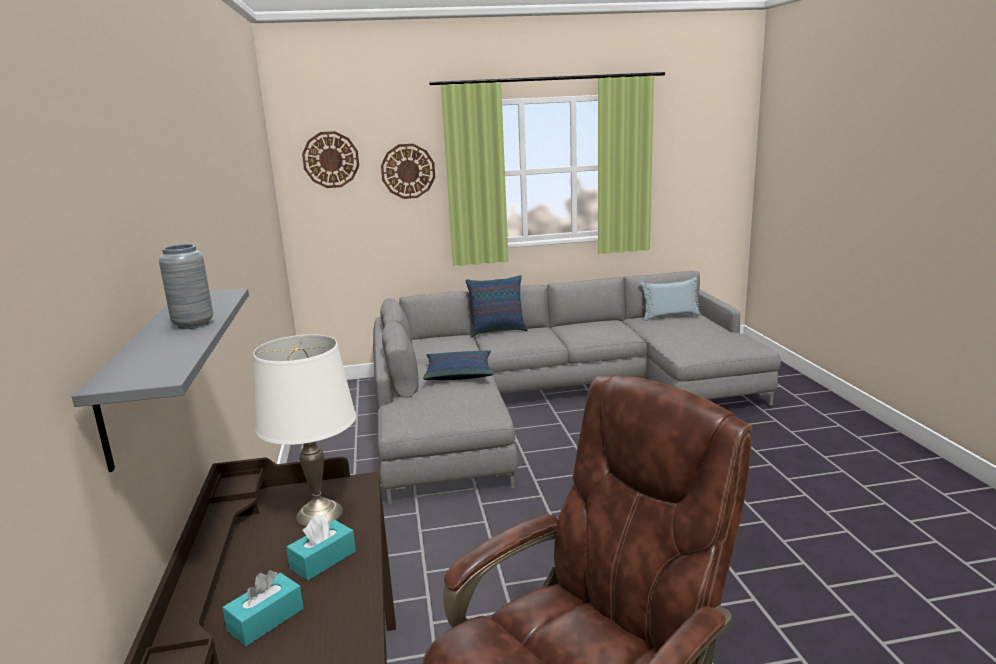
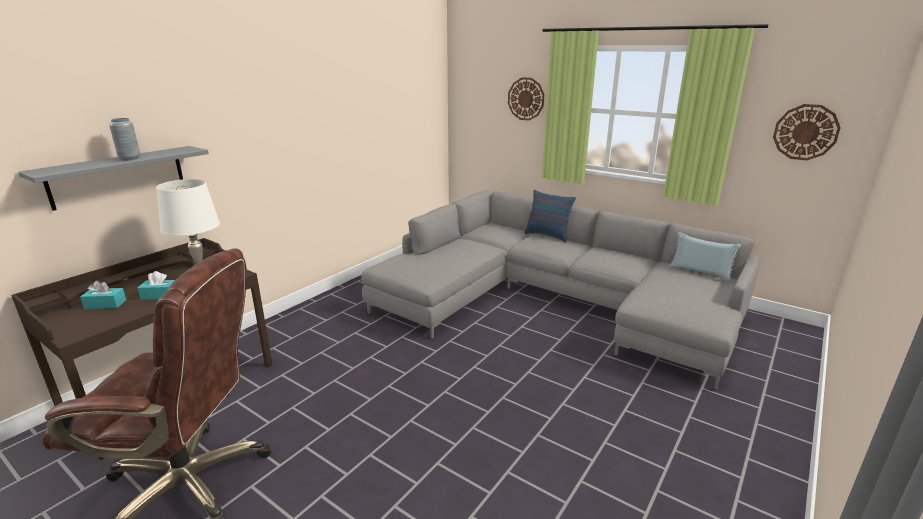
camera: 45 degrees right, 5 degrees up
wall clock [302,131,359,188] -> wall clock moved to [773,104,841,161]
blue pillow [423,350,494,380] -> none

